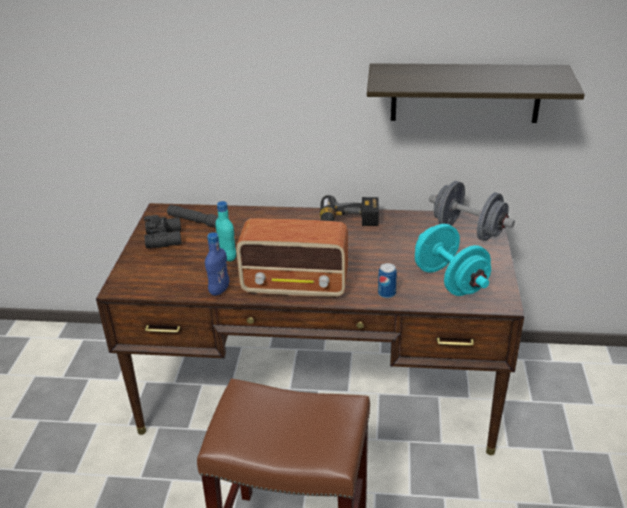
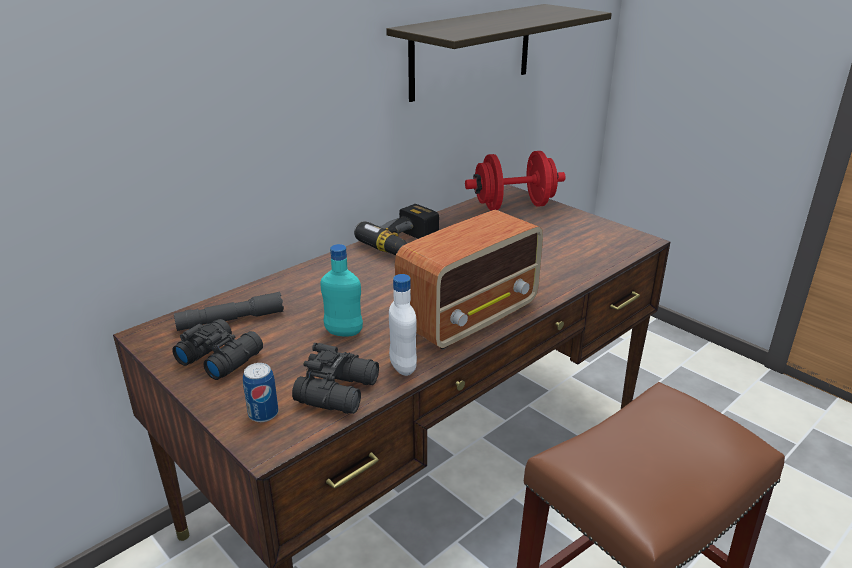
camera: 50 degrees left, 5 degrees down
blue bottle [205,232,229,296] -> white bottle [389,274,417,376]
can [378,263,397,298] -> can moved to [243,363,278,422]
turquoise dumbbell [415,224,491,296] -> none
grey dumbbell [429,181,515,241] -> red dumbbell [465,151,565,210]
none -> black binoculars [292,343,379,414]

